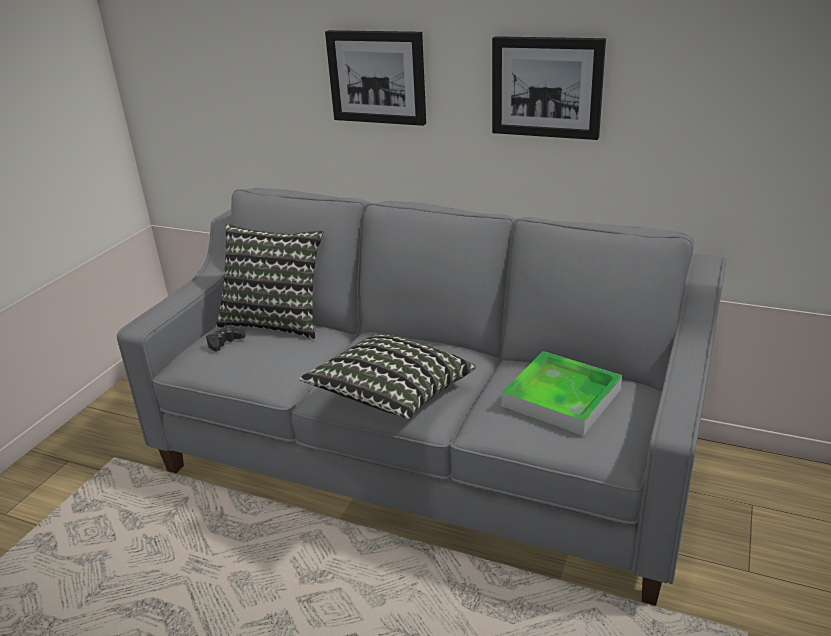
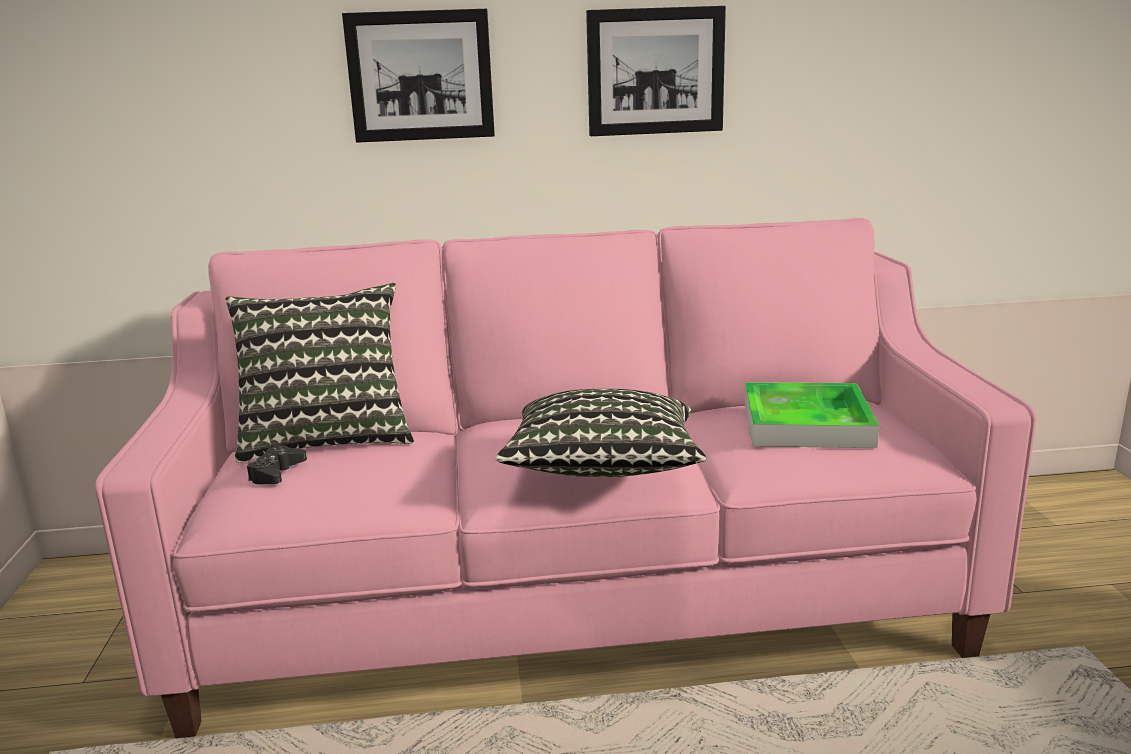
camera: 30 degrees left, 10 degrees down
grey sofa [117,188,726,606] -> pink sofa [95,218,1037,738]

